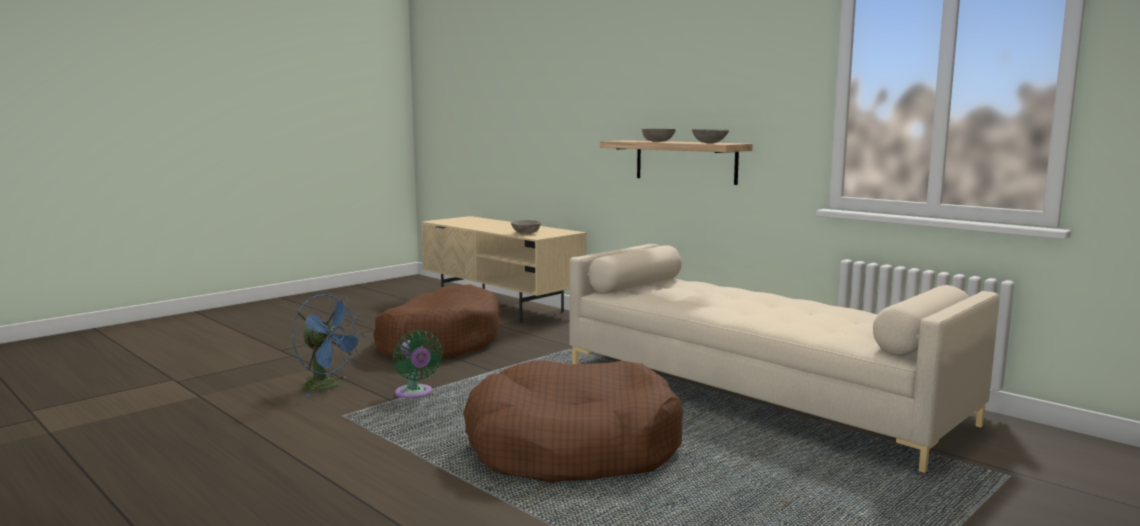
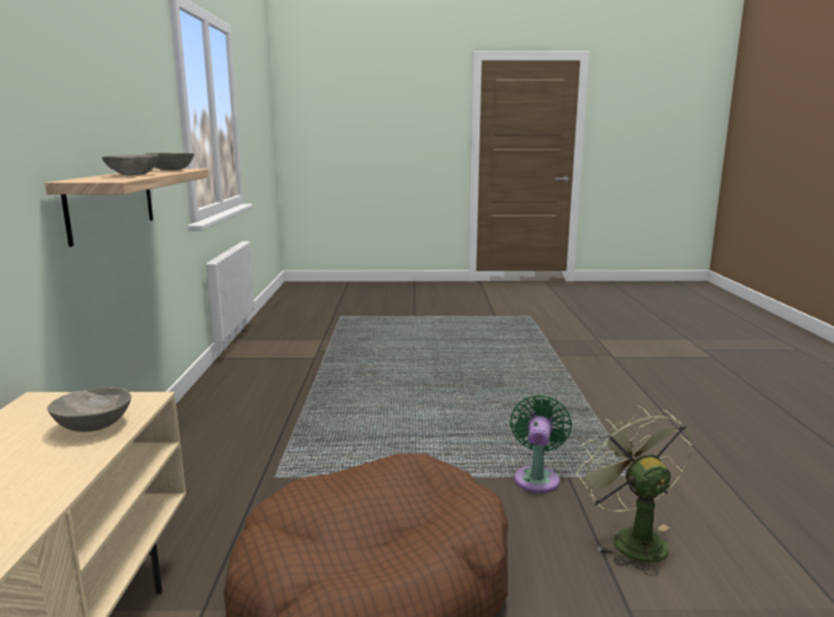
camera: 135 degrees left, 5 degrees up
blue fan [292,294,364,397] -> green fan [577,405,692,576]
brown dog bed [463,360,683,483] -> none
beige sofa [569,244,999,473] -> none

